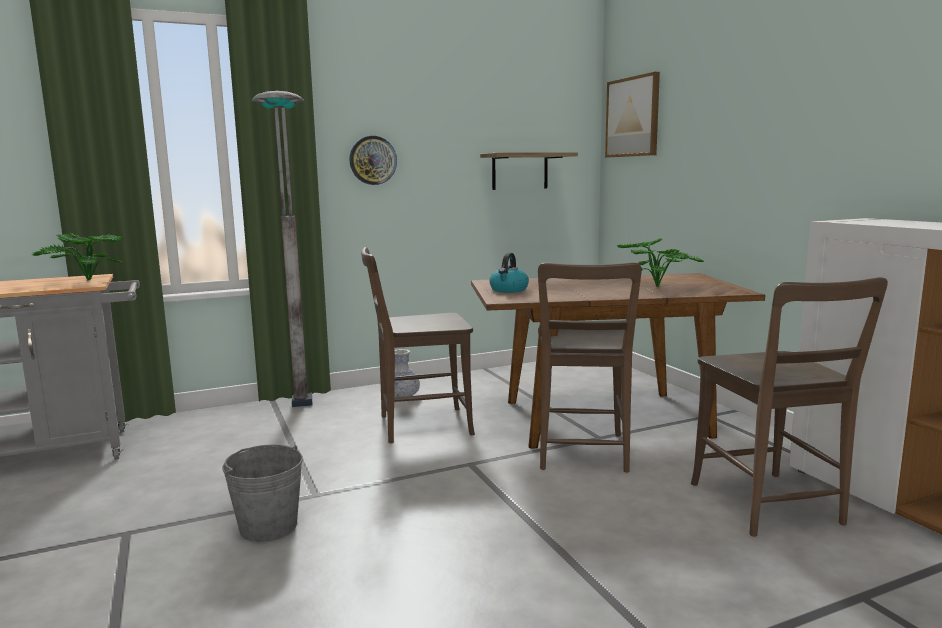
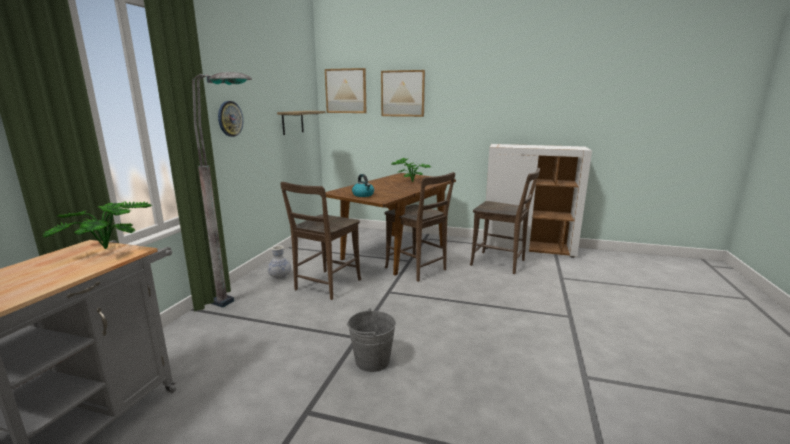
camera: 50 degrees left, 5 degrees up
none -> picture [381,70,425,117]

